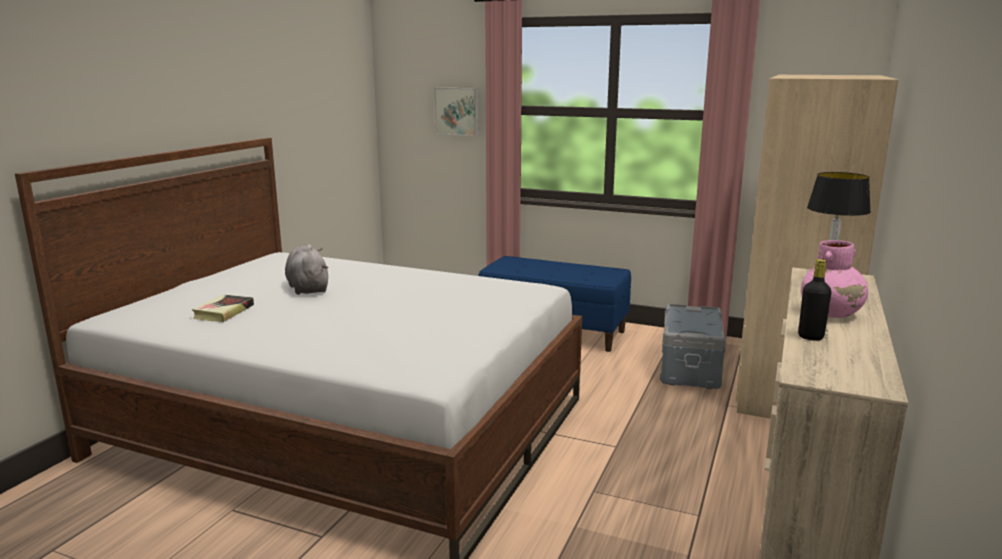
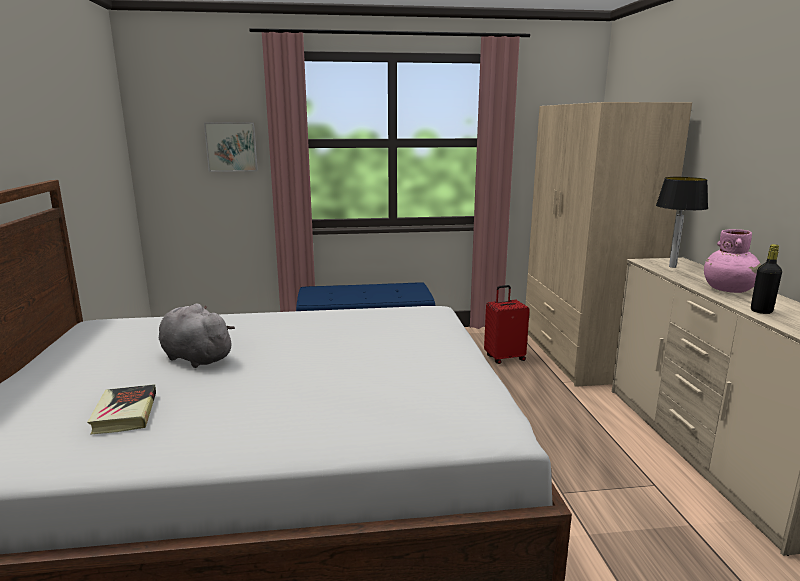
camera: 30 degrees left, 0 degrees up
grey storage box [660,304,726,389] -> red suitcase [484,285,530,364]

